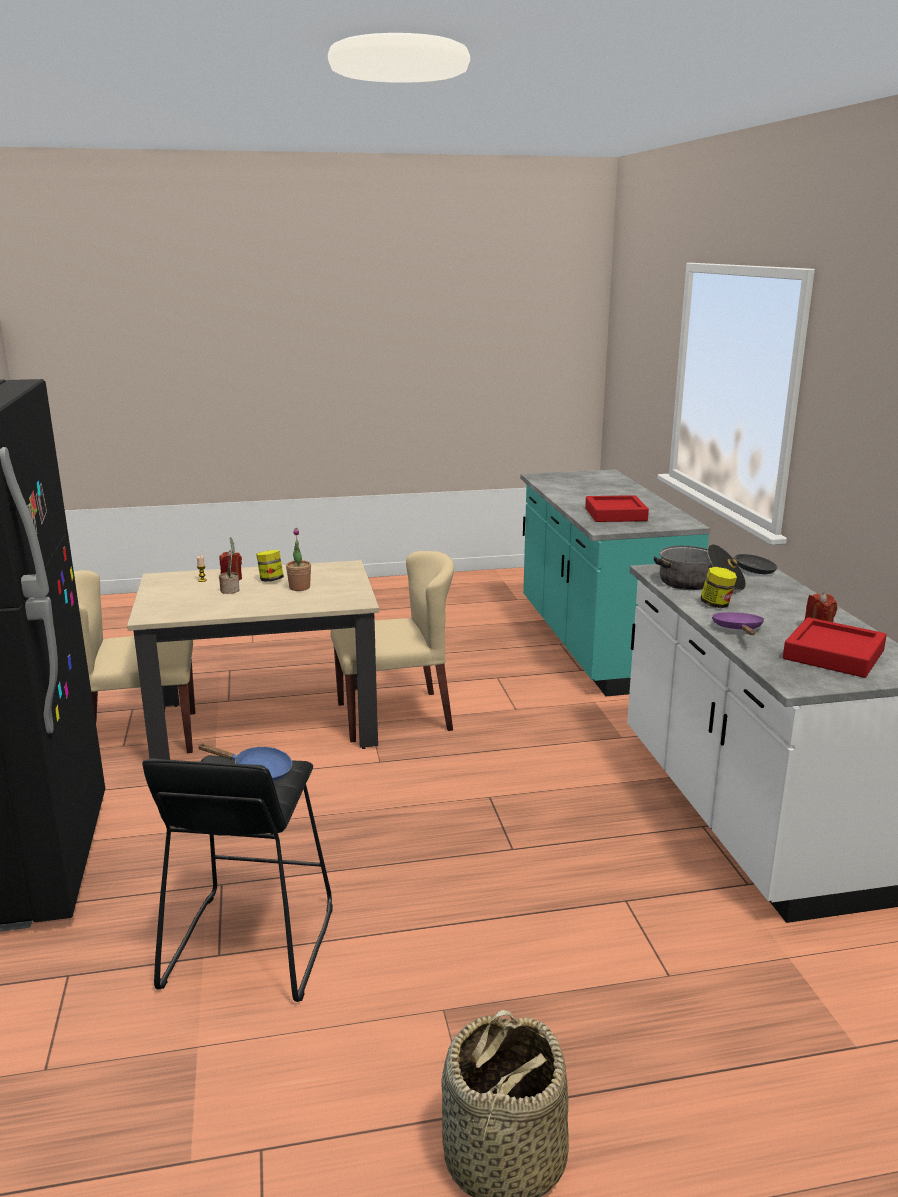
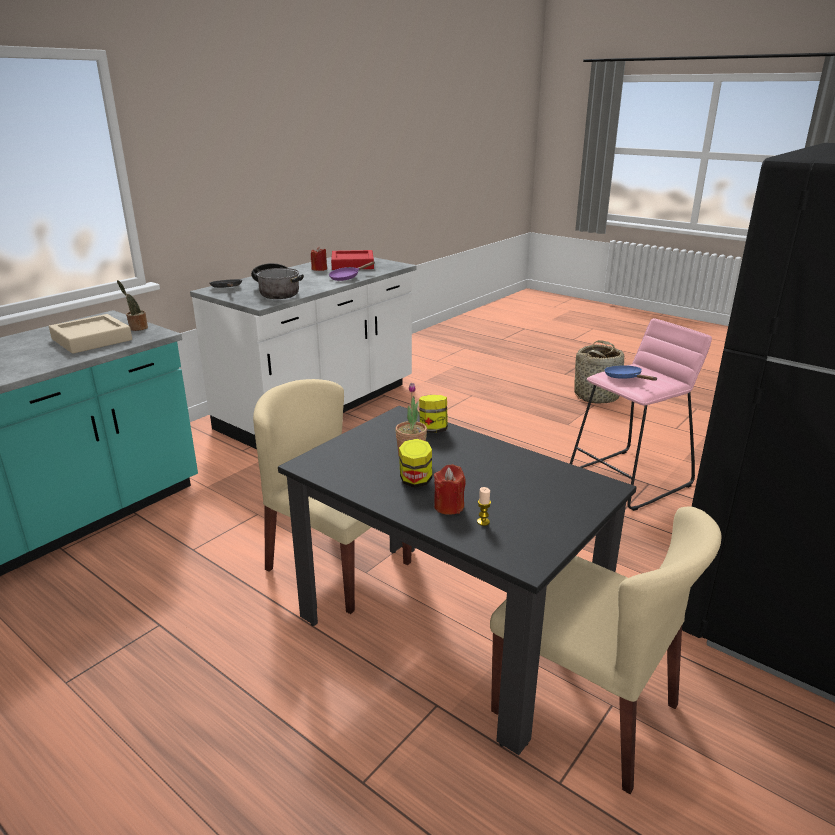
camera: 130 degrees left, 5 degrees up
beige dining table [127,560,379,760] -> black dining table [278,406,637,755]
black stool [142,755,333,1002] -> pink stool [570,318,712,511]
potted plant [219,537,240,594] -> potted plant moved to [117,280,148,331]
red tray [585,495,649,522] -> beige tray [49,314,132,354]
jar [701,567,737,608] -> jar moved to [419,395,448,433]

